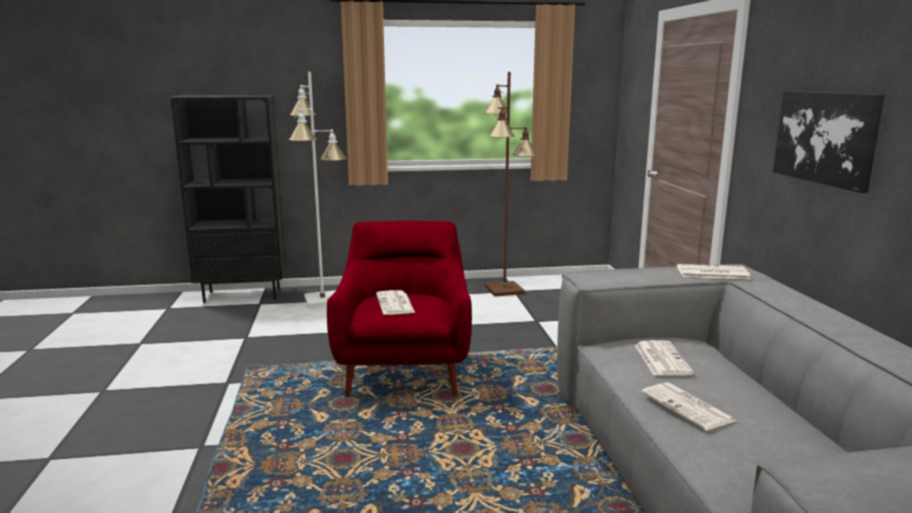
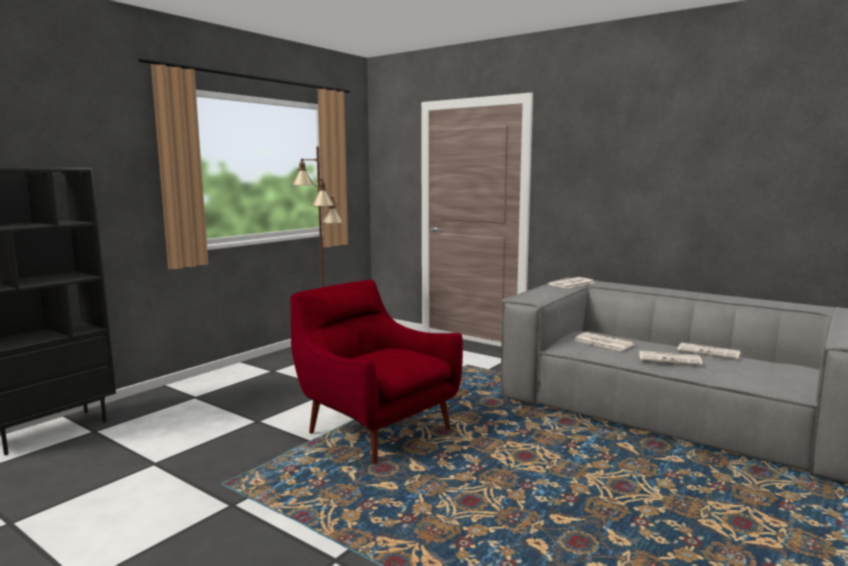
camera: 45 degrees left, 5 degrees down
white floor lamp [289,72,347,308] -> none
newspaper [376,290,415,315] -> newspaper moved to [677,342,740,359]
picture [773,91,885,193] -> none

